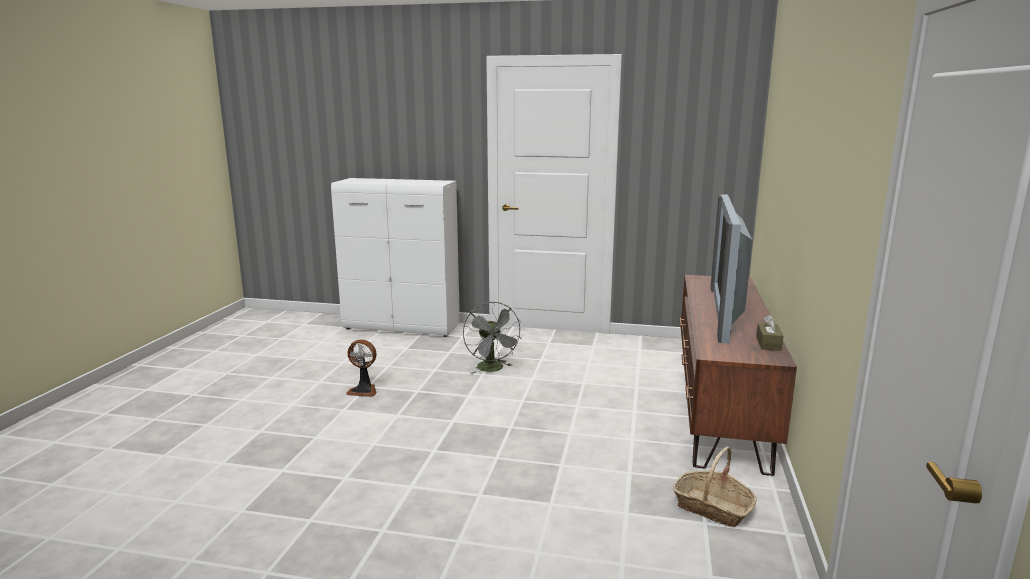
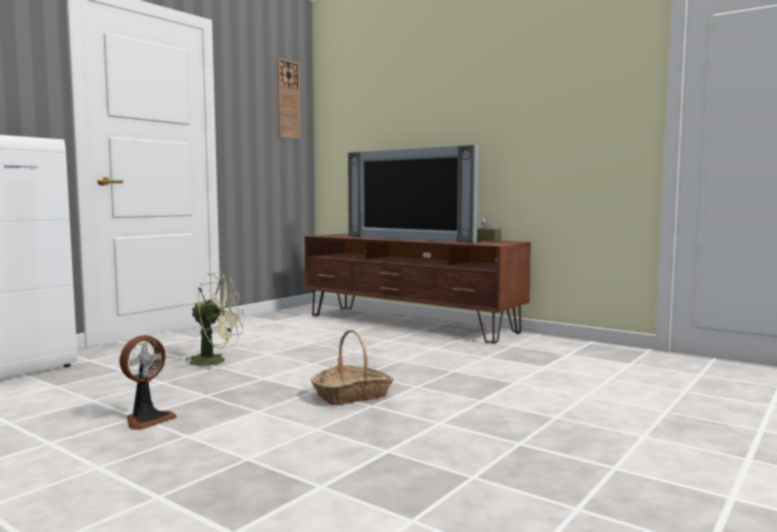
camera: 65 degrees left, 10 degrees down
grey fan [463,302,522,374] -> green fan [185,272,243,370]
basket [673,447,757,527] -> basket moved to [311,330,394,406]
none -> wall clock [277,58,300,139]

